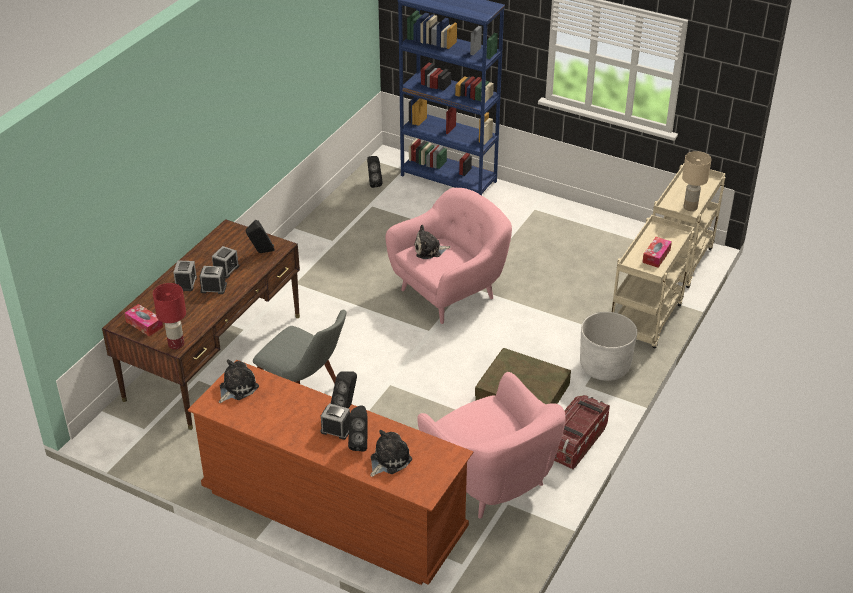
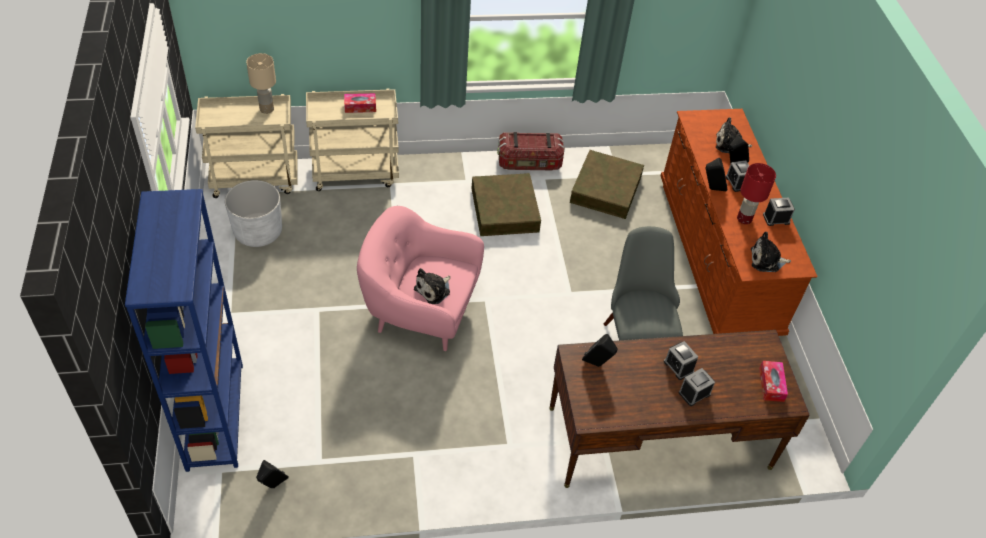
camera: 130 degrees left, 10 degrees up
red table lamp [153,283,186,349] -> red table lamp moved to [737,163,776,224]
alarm clock [212,246,239,279] -> alarm clock moved to [763,197,795,226]
plush toy [414,225,451,259] -> plush toy turned 90 degrees clockwise [414,268,450,304]
pink armchair [417,372,566,519] -> brown storage box [570,150,644,219]
white planter [580,312,637,381] -> white planter moved to [225,180,282,247]

